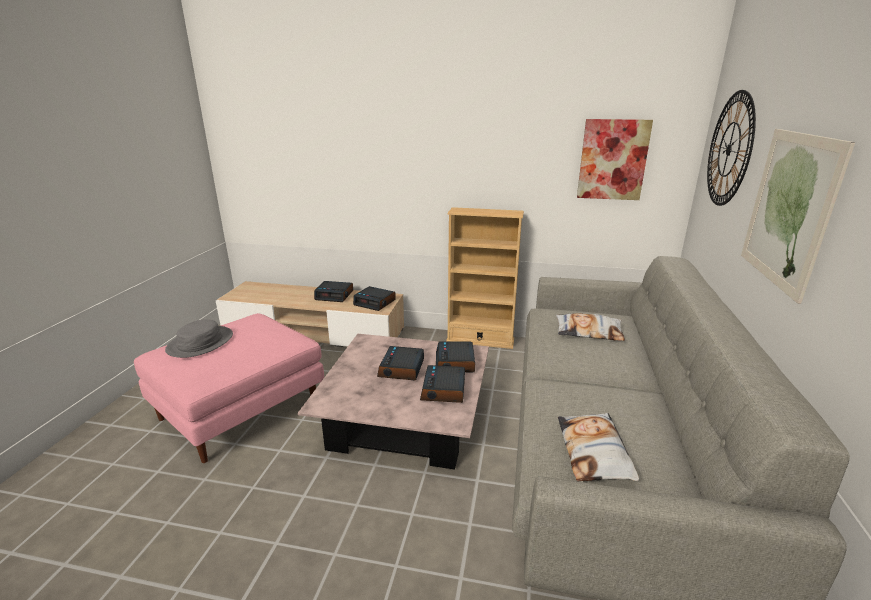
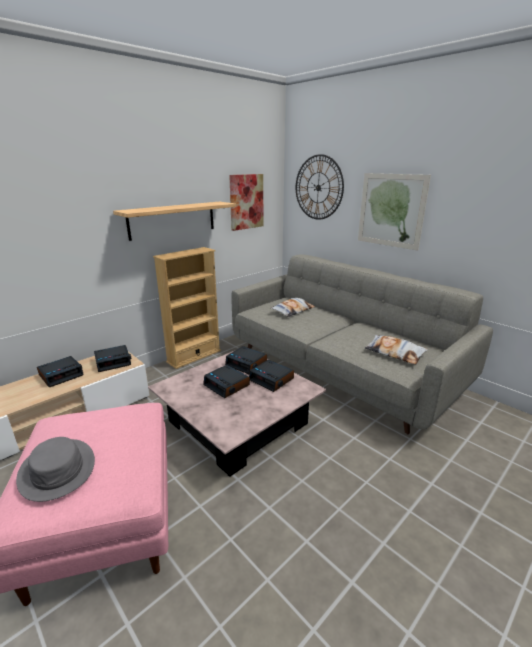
camera: 55 degrees left, 0 degrees up
none -> shelf [113,202,236,241]

